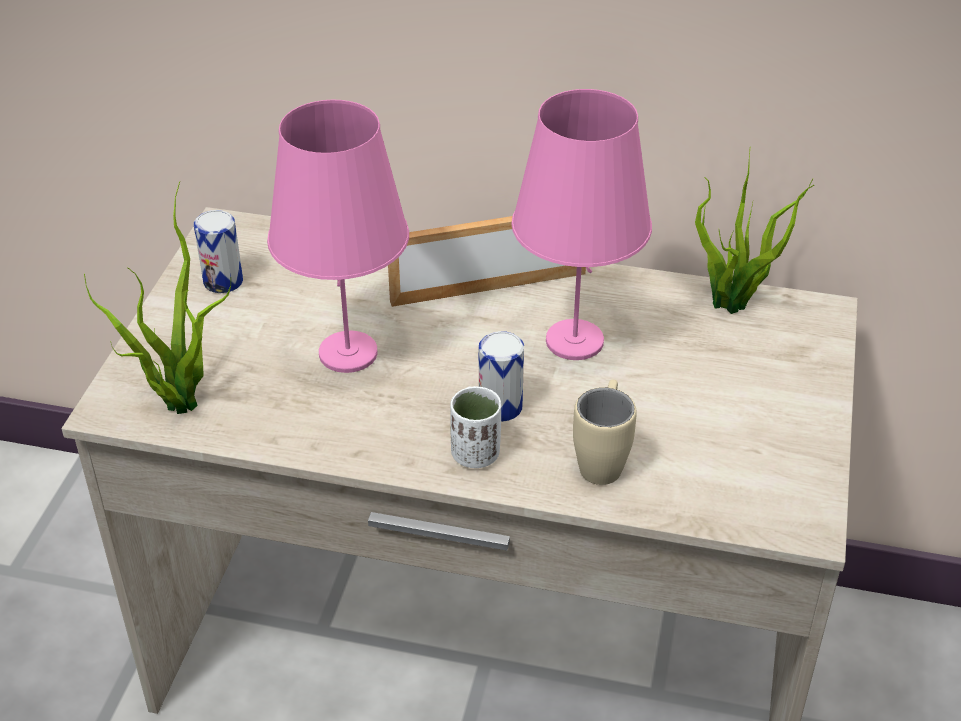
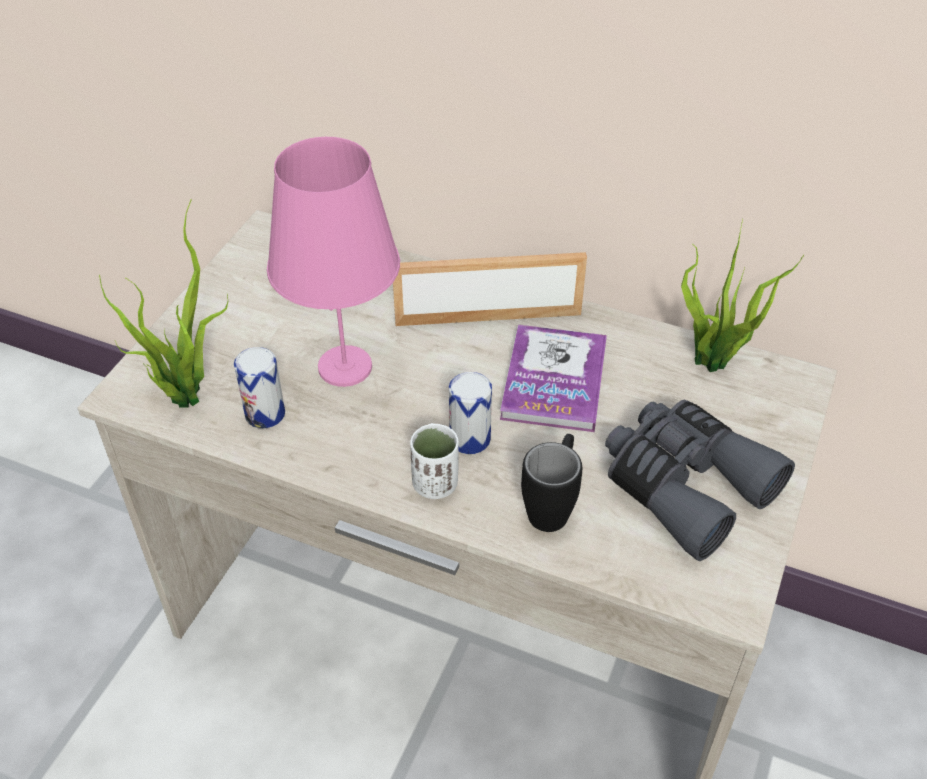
camera: 10 degrees right, 5 degrees up
can [194,210,243,293] -> can moved to [234,347,285,428]
pink table lamp [511,89,652,360] -> book [500,325,607,432]
beige mug [573,380,637,485] -> black mug [521,434,582,532]
none -> grey binoculars [605,400,795,561]

